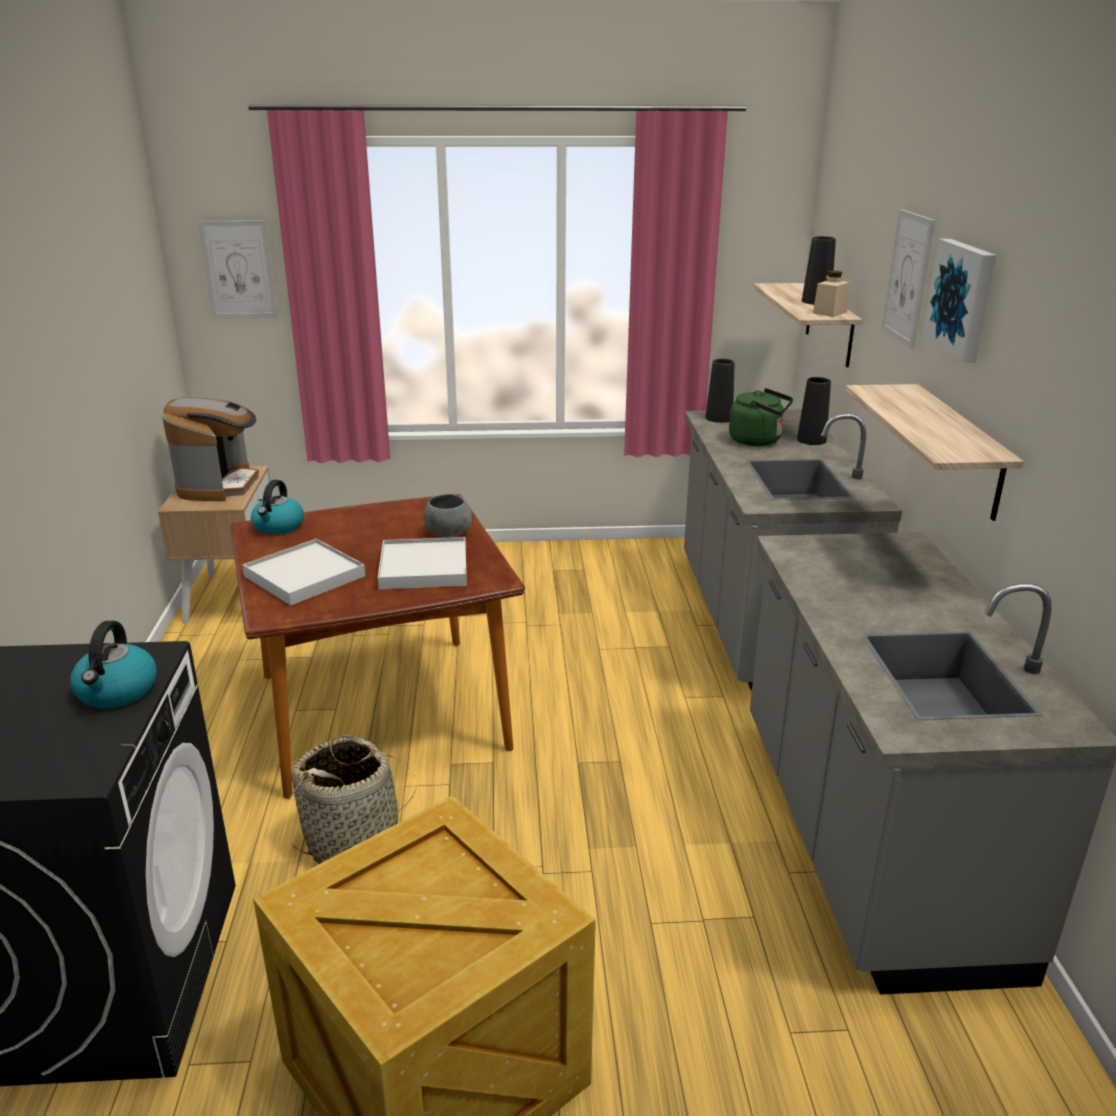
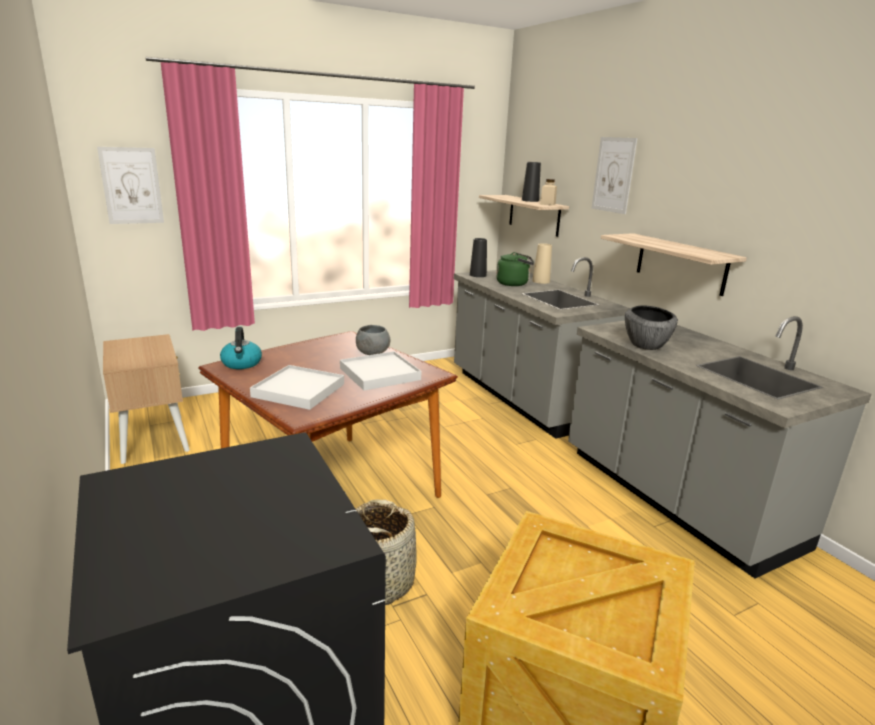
camera: 25 degrees left, 5 degrees down
kettle [70,621,157,708] -> none
coffee machine [162,398,259,501] -> none
black vase [797,377,831,445] -> beige vase [532,243,552,284]
picture [922,239,997,363] -> none
none -> bowl [625,305,678,350]

